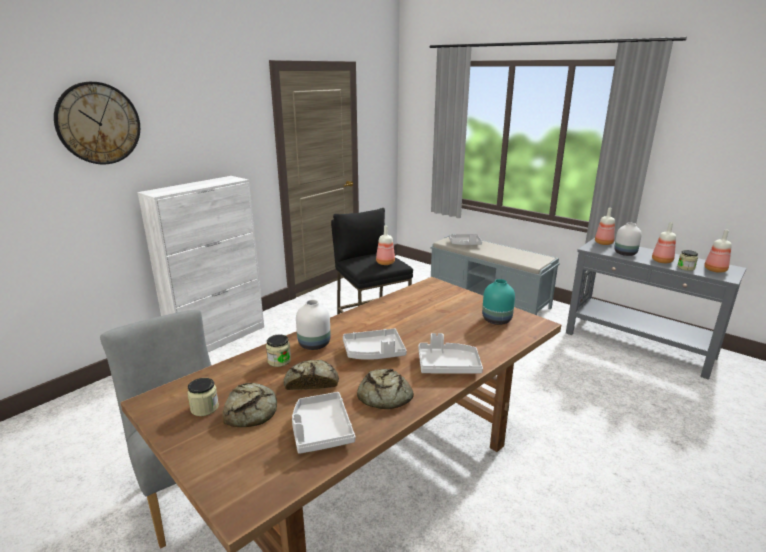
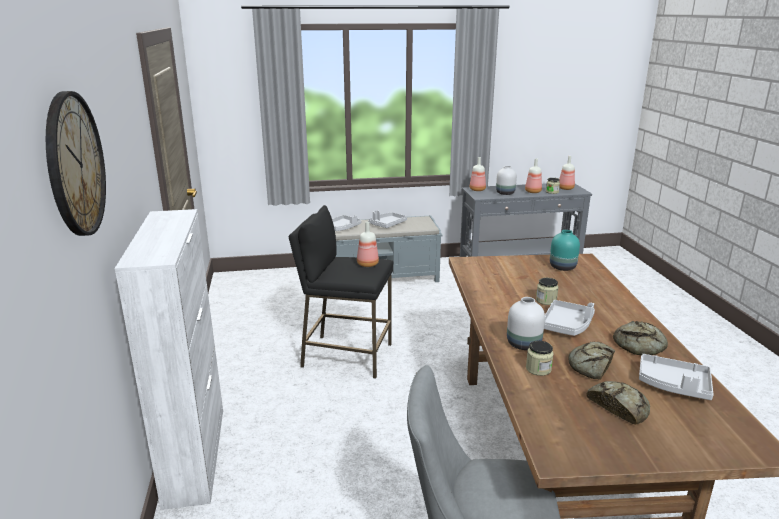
camera: 50 degrees left, 0 degrees up
jar [187,378,219,416] -> jar moved to [536,278,559,305]
grey tray [418,333,483,374] -> grey tray moved to [368,210,407,228]

